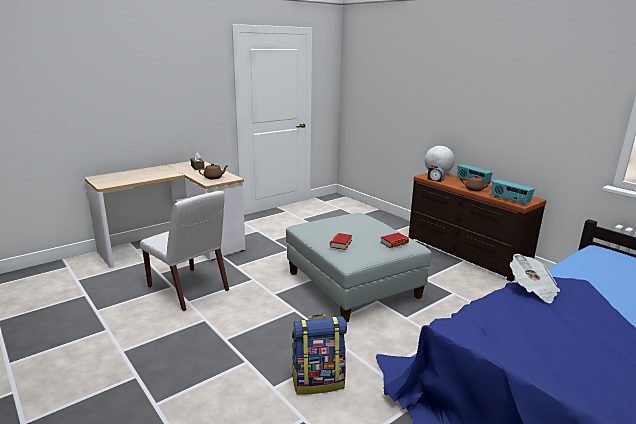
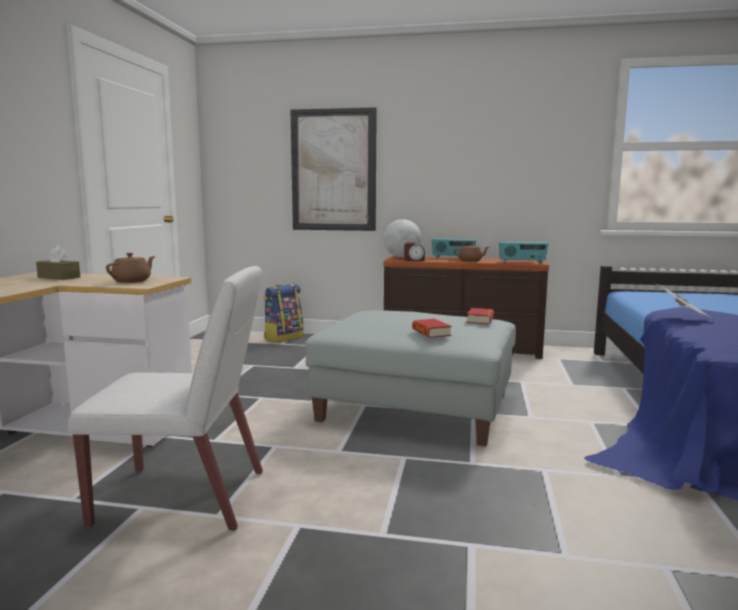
camera: 40 degrees left, 10 degrees down
backpack [292,314,347,395] -> backpack moved to [264,284,303,343]
none -> picture [290,107,377,231]

